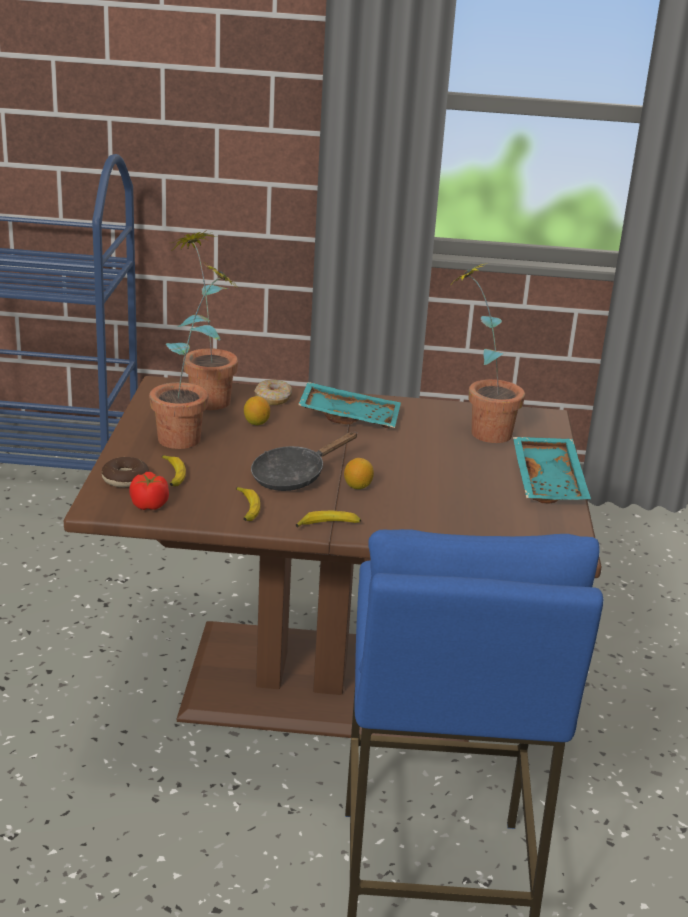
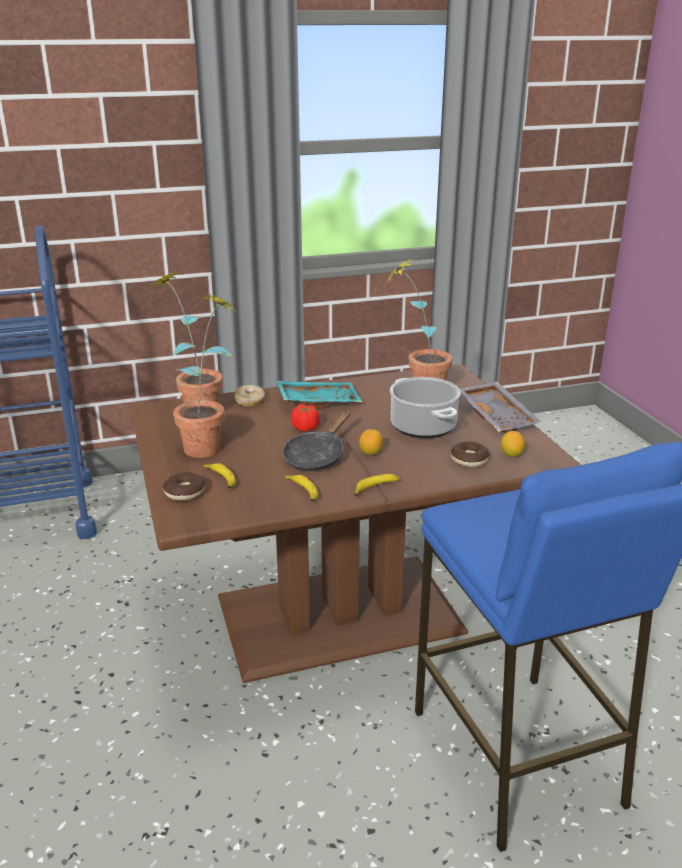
camera: 20 degrees left, 0 degrees up
tomato [129,472,169,510] -> tomato moved to [291,404,320,432]
lemon [244,396,270,425] -> lemon moved to [501,431,525,457]
turquoise tray [513,437,591,504] -> grey tray [460,382,542,433]
none -> cooking pot [390,377,461,438]
none -> donut [451,441,489,467]

